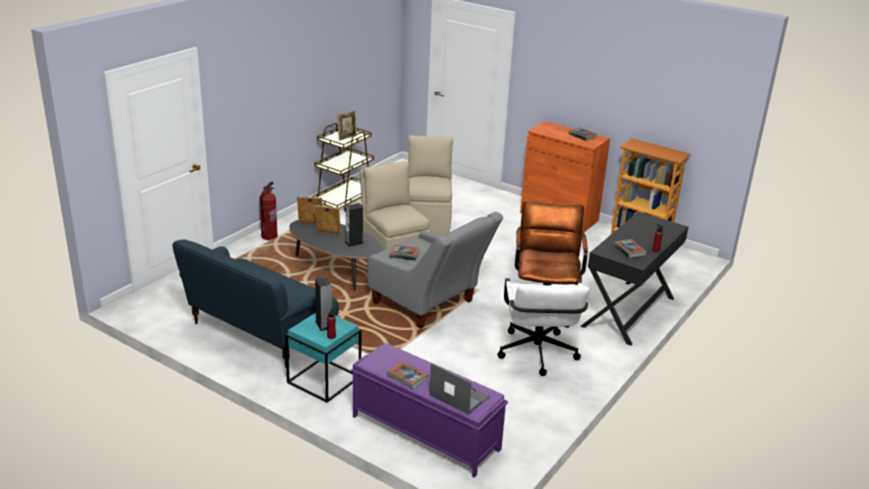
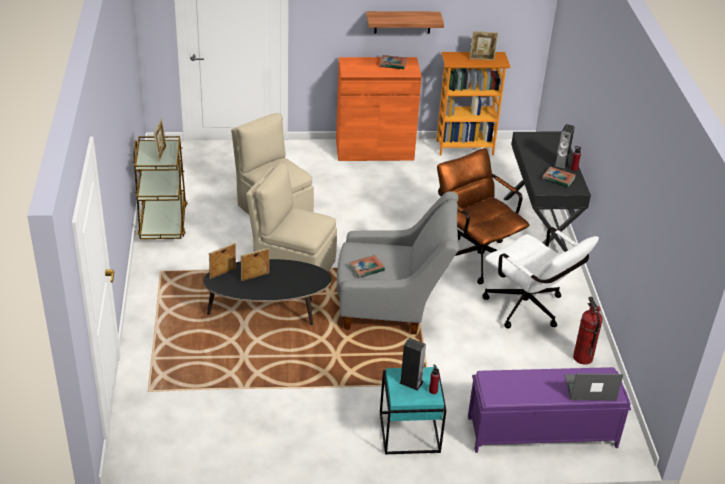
camera: 40 degrees left, 10 degrees up
blue sofa [172,240,339,368] -> none
fire extinguisher [259,181,277,240] -> fire extinguisher moved to [573,296,603,365]
speaker [345,203,364,247] -> speaker moved to [554,124,575,171]
book [387,361,428,389] -> none
none -> shelf [366,11,444,34]
none -> picture frame [470,31,498,60]

